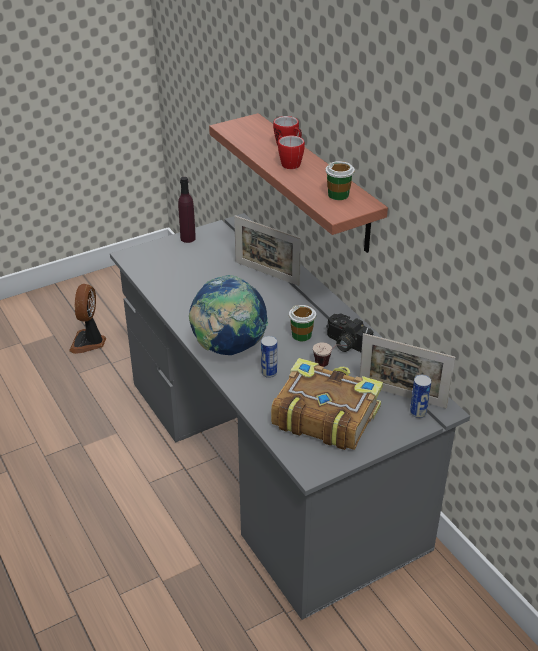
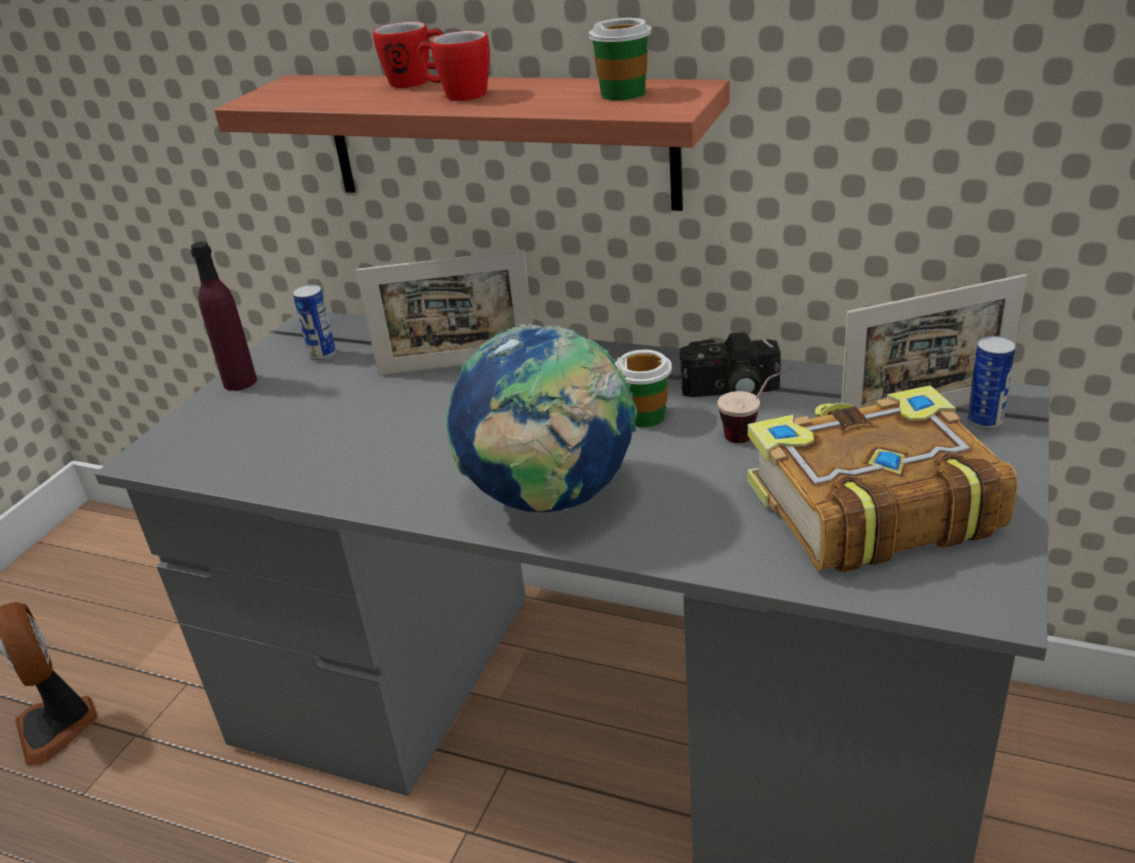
camera: 35 degrees left, 5 degrees down
can [261,336,277,378] -> can moved to [293,284,336,361]

